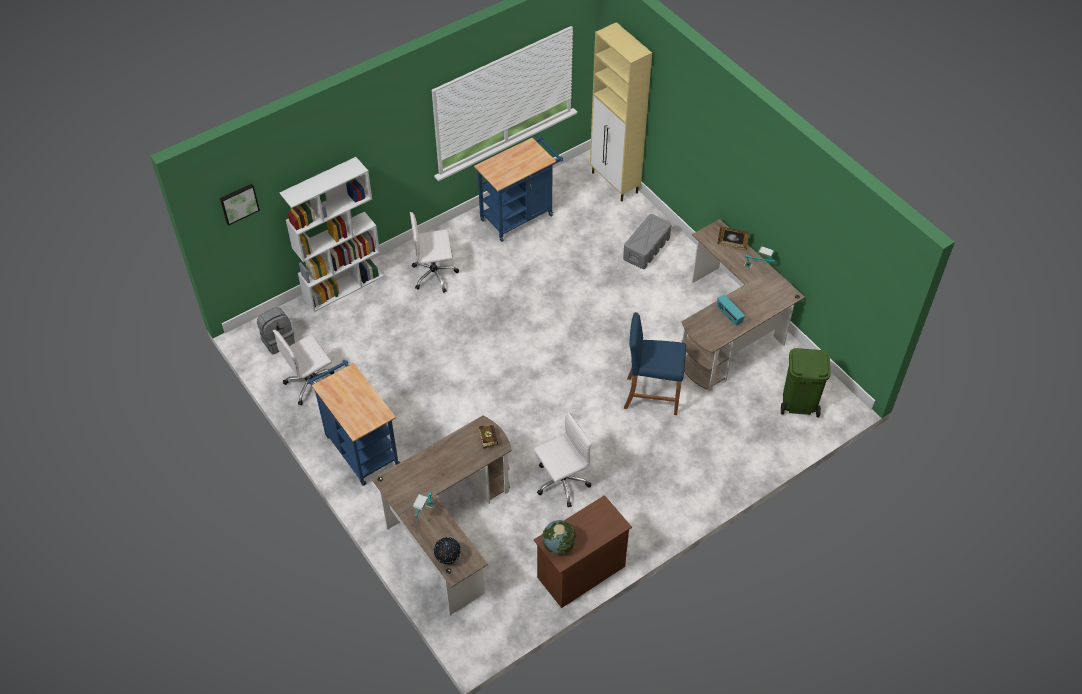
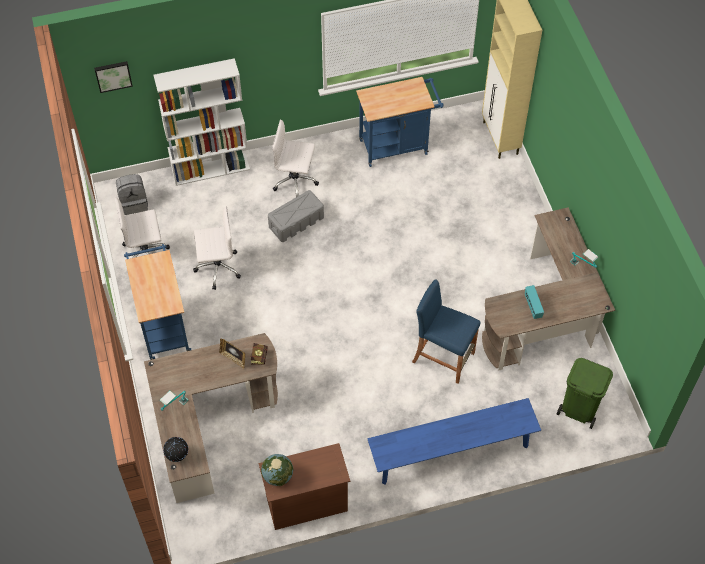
camera: 20 degrees right, 5 degrees up
white office chair [534,412,592,508] -> white office chair moved to [193,206,241,290]
grey storage box [623,214,672,269] -> grey storage box moved to [268,190,324,242]
picture frame [717,227,750,251] -> picture frame moved to [219,339,245,369]
none -> blue bench [367,398,541,484]

